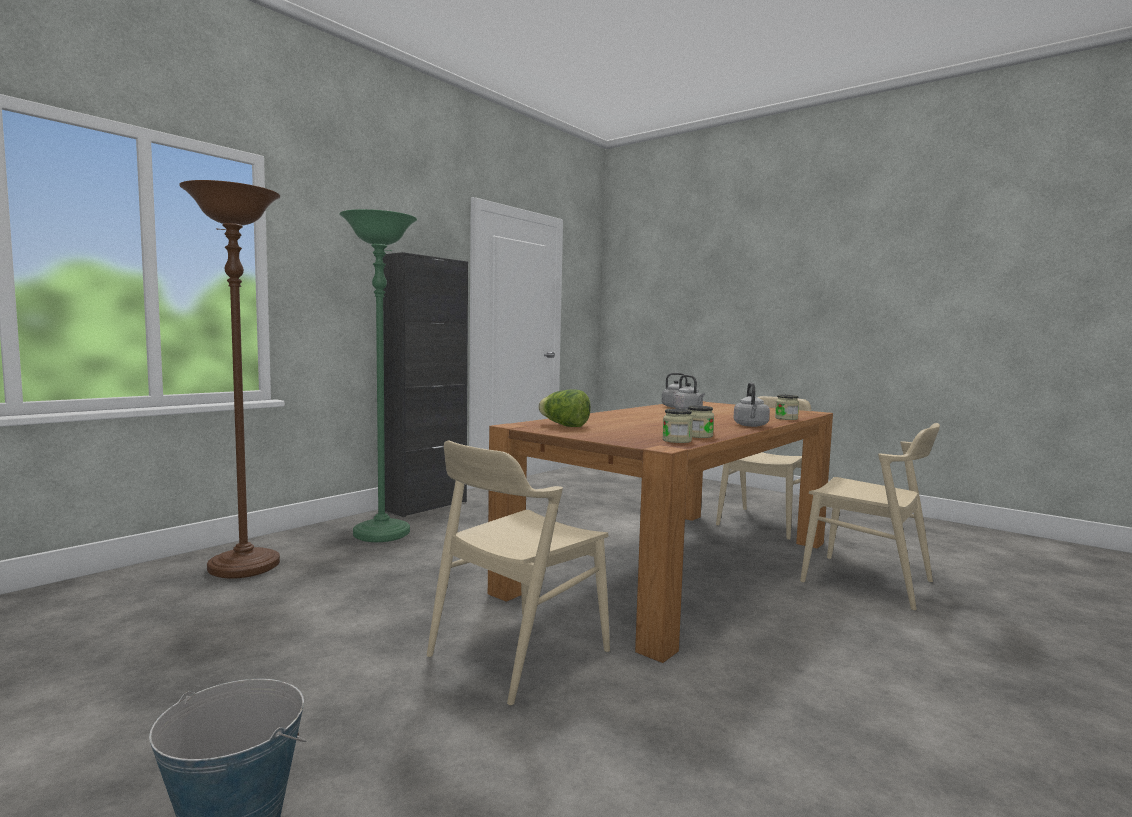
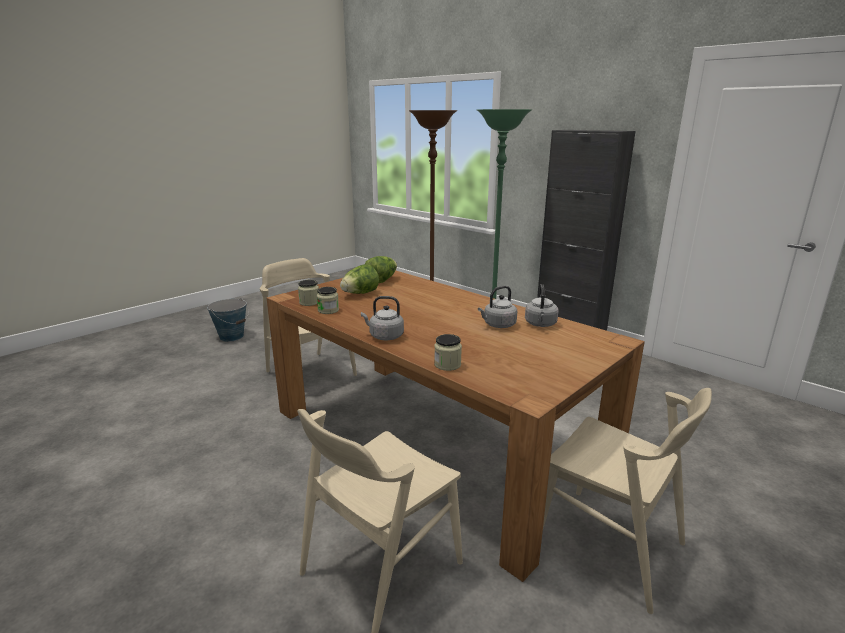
camera: 95 degrees right, 15 degrees up
none -> lettuce [340,265,379,294]

